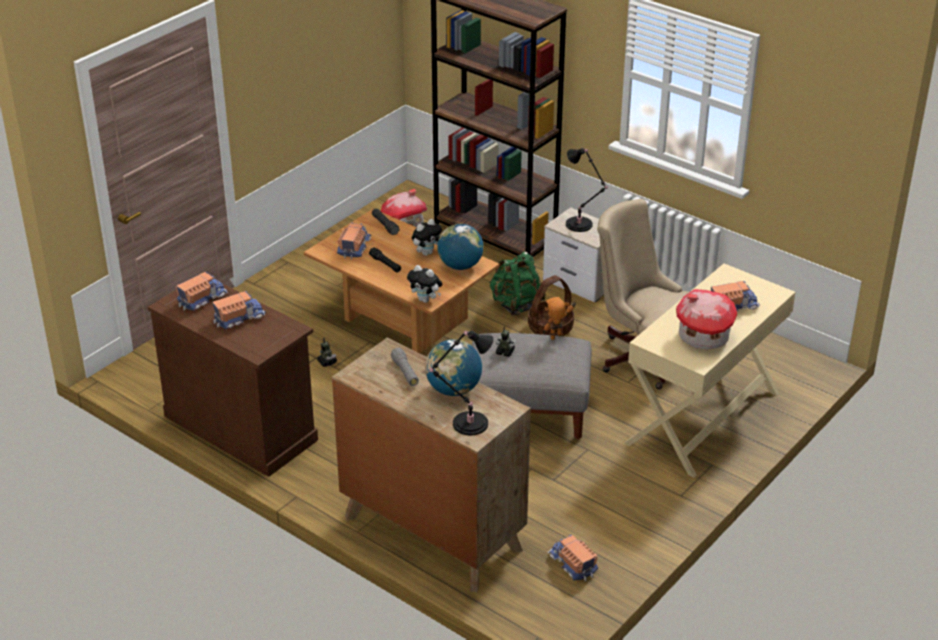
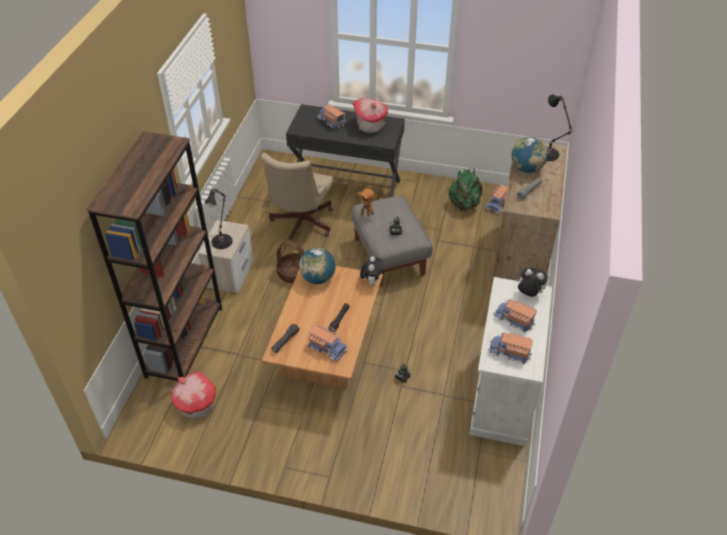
camera: 115 degrees left, 10 degrees up
brown cabinet [148,283,318,477] -> white cabinet [469,277,552,446]
toy truck [337,222,372,260] -> toy truck turned 135 degrees counterclockwise [308,325,347,361]
plush toy [412,219,442,256] -> plush toy moved to [516,268,548,297]
green backpack [489,252,546,315] -> green backpack moved to [448,168,483,212]
beige desk [623,264,795,478] -> black desk [286,104,405,197]

